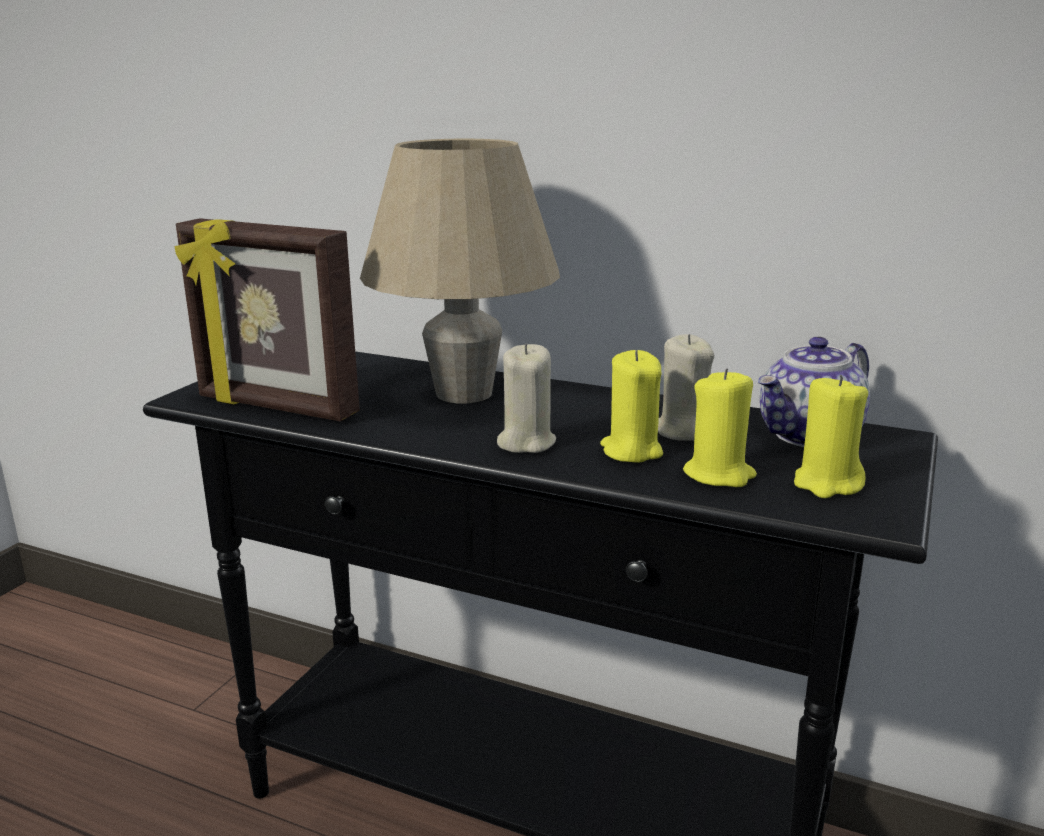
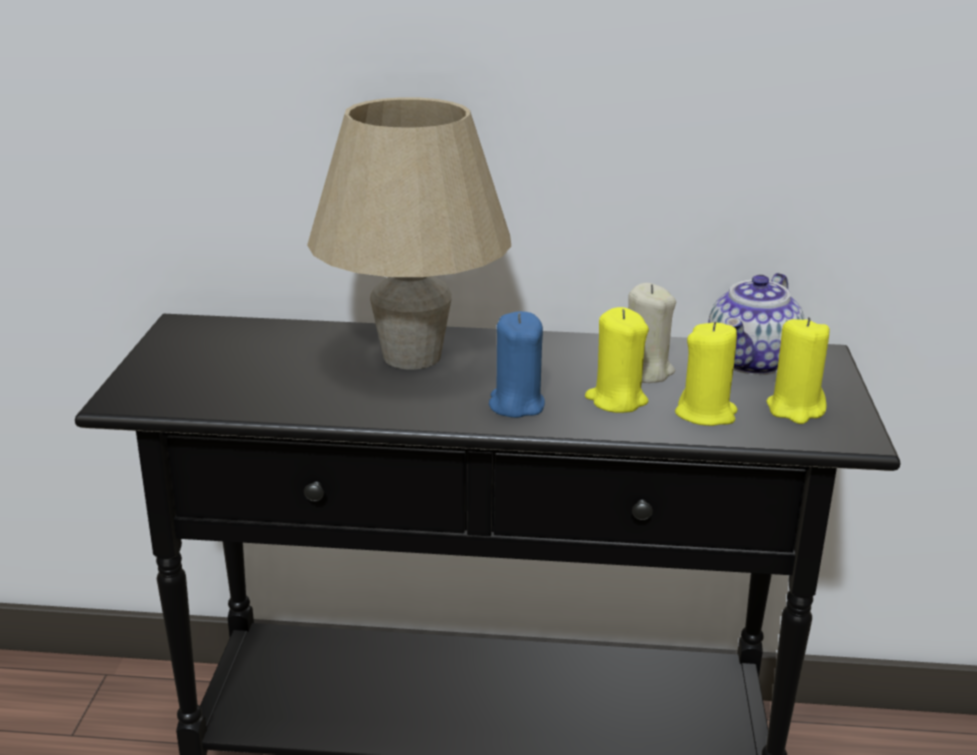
camera: 20 degrees left, 5 degrees up
picture frame [174,218,360,421] -> none
beige candle [497,344,556,453] -> blue candle [489,311,545,418]

